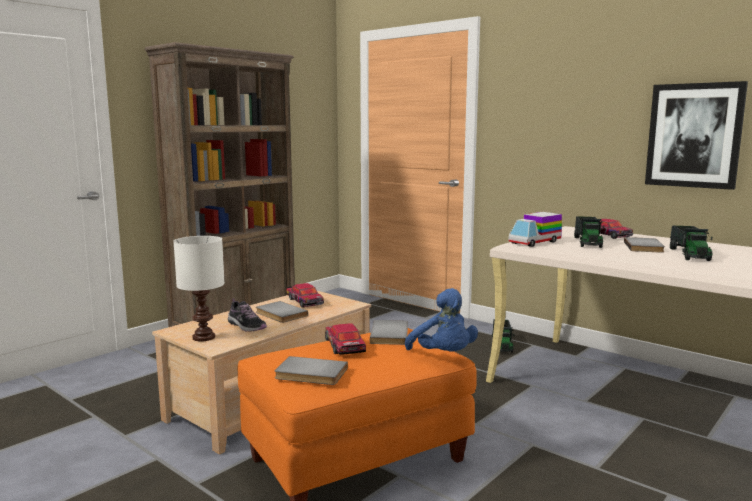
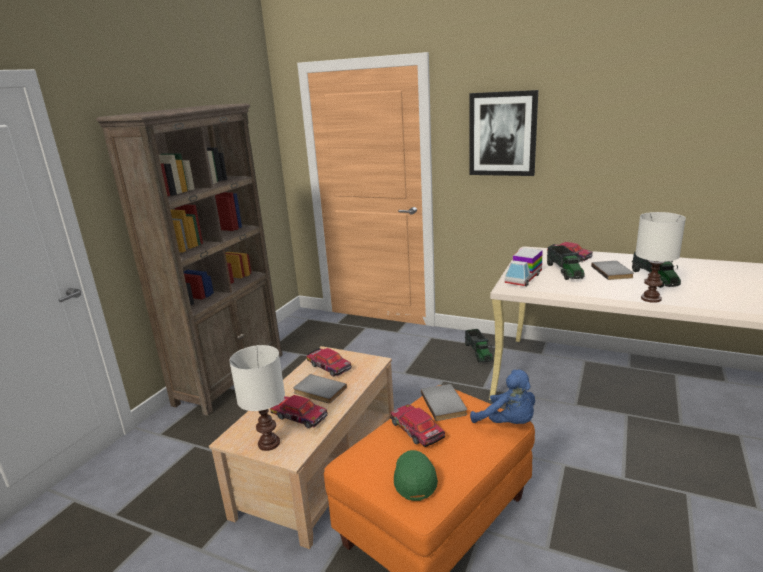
camera: 15 degrees left, 10 degrees up
shoe [228,299,267,332] -> toy car [270,395,328,429]
grey book [275,356,348,385] -> green cap [394,450,438,501]
picture [645,81,748,190] -> picture moved to [469,90,538,176]
none -> white table lamp [635,212,686,303]

